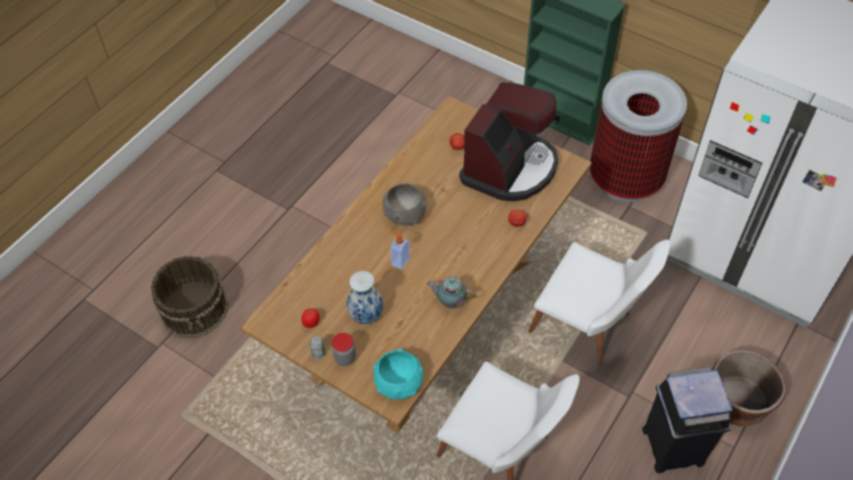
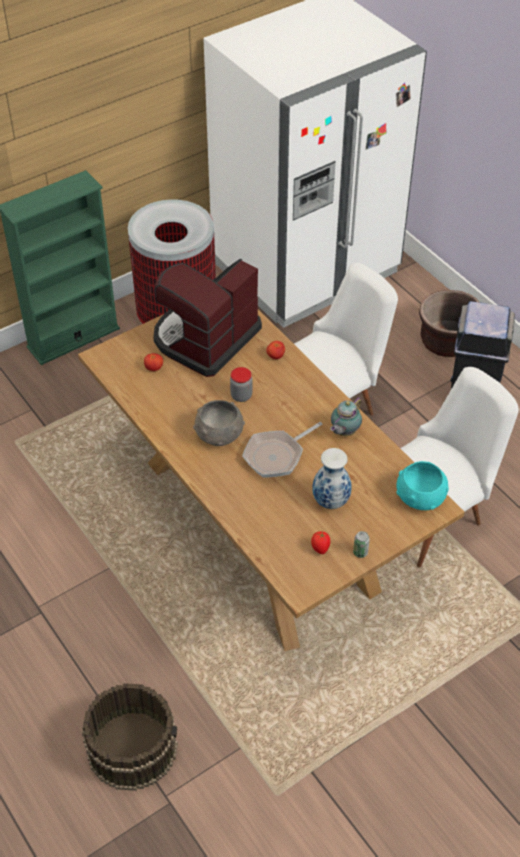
camera: 70 degrees left, 5 degrees down
jar [332,333,356,366] -> jar moved to [230,367,252,402]
soap dispenser [390,232,410,270] -> frying pan [242,422,322,478]
coffee machine [459,82,558,201] -> coffee machine turned 105 degrees counterclockwise [153,259,262,377]

